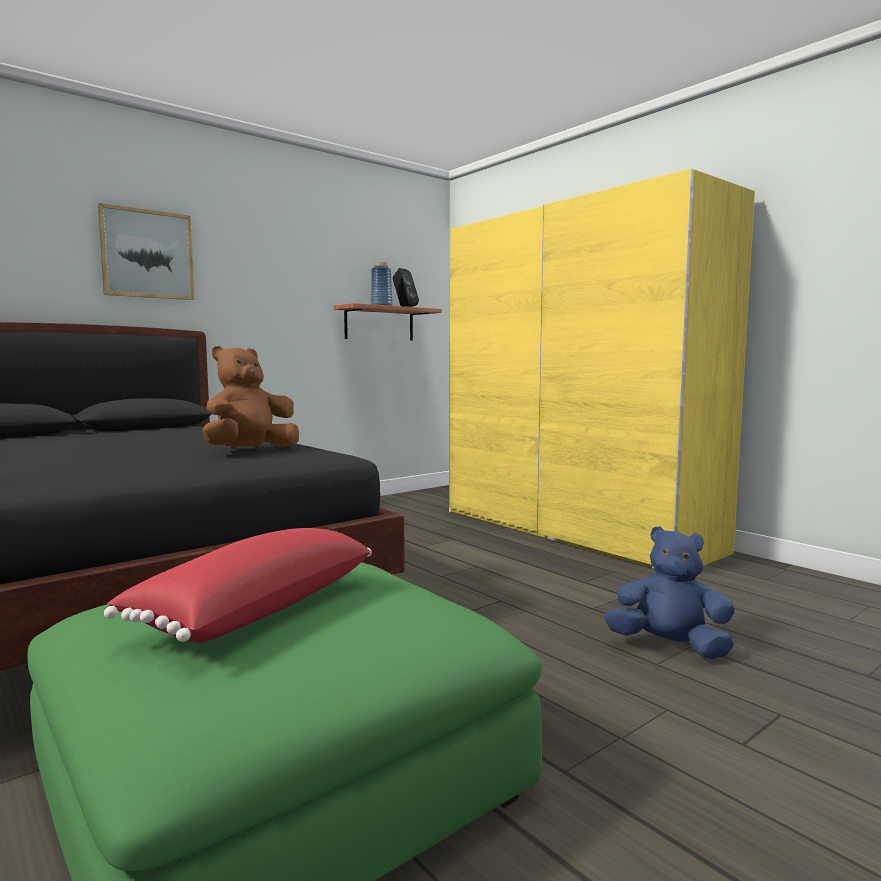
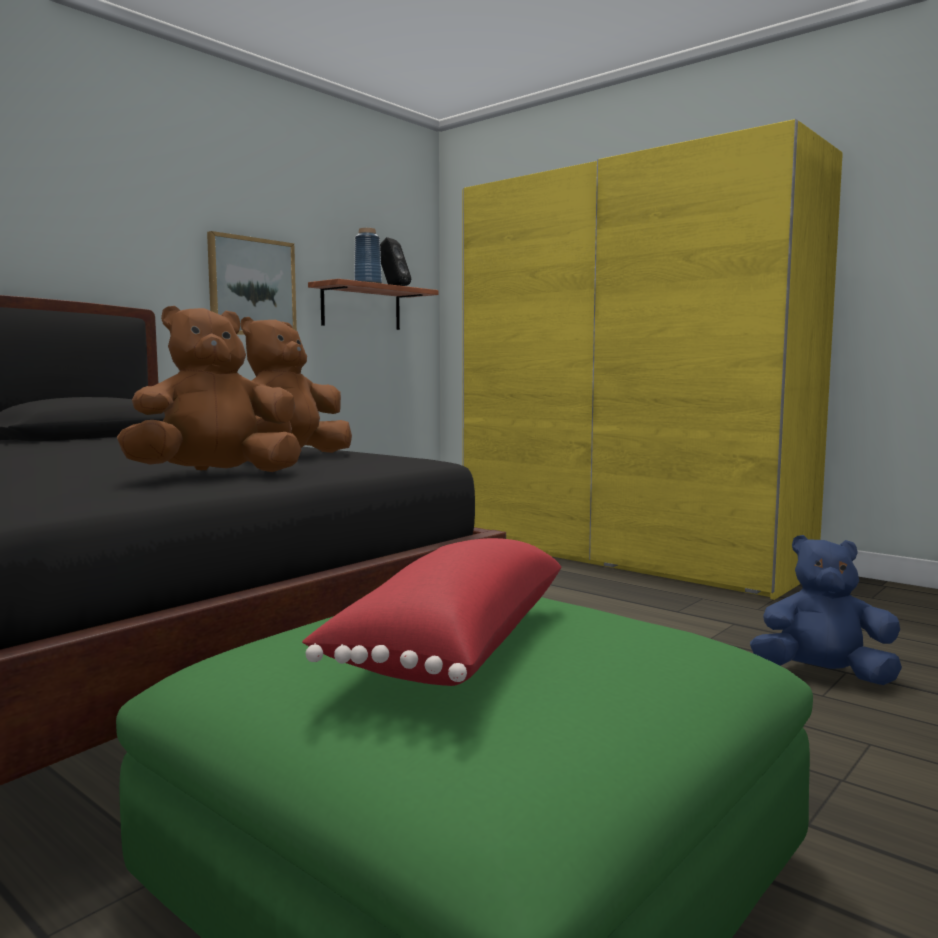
camera: 10 degrees left, 0 degrees up
picture [98,203,195,300] -> picture moved to [207,231,297,335]
none -> brown plush toy [117,306,301,472]

